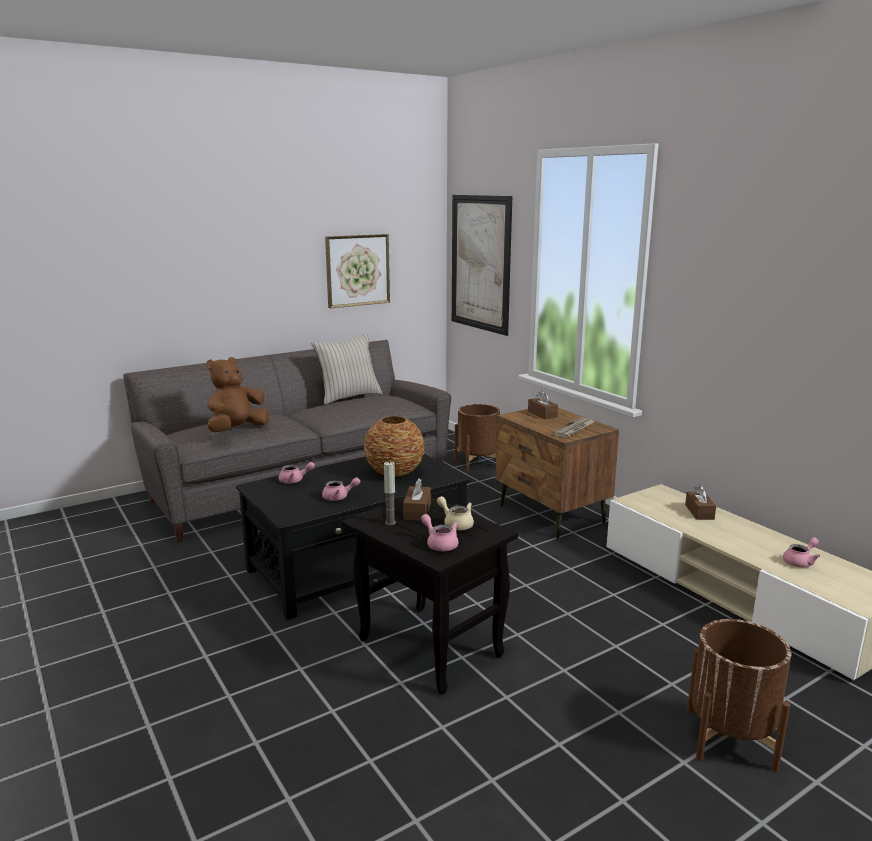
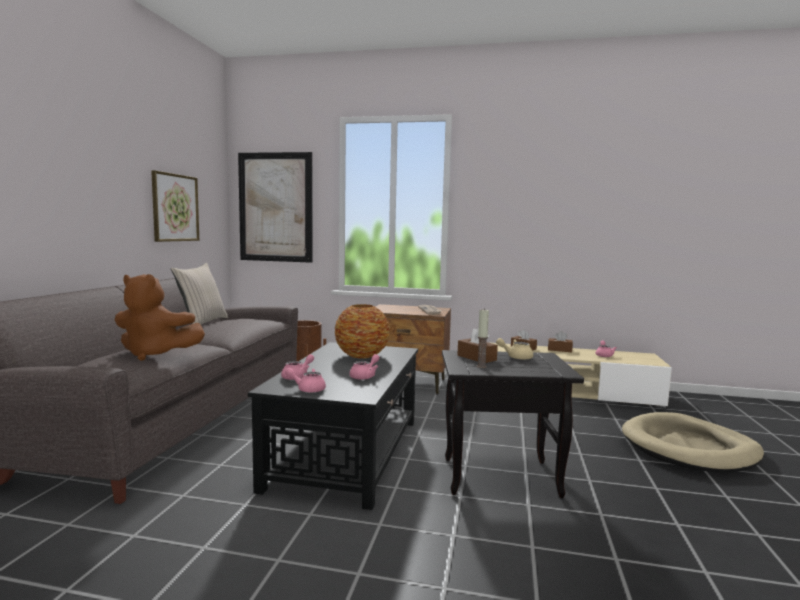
camera: 45 degrees left, 10 degrees down
brown plush toy [206,357,269,432] -> brown plush toy turned 75 degrees counterclockwise [115,274,205,361]
pink teapot [421,514,458,551] -> pink teapot moved to [285,368,326,393]
brown tissue box [528,390,558,419] -> brown tissue box moved to [548,331,573,352]
brown planter [687,619,791,772] -> beige dog bed [622,412,764,473]

